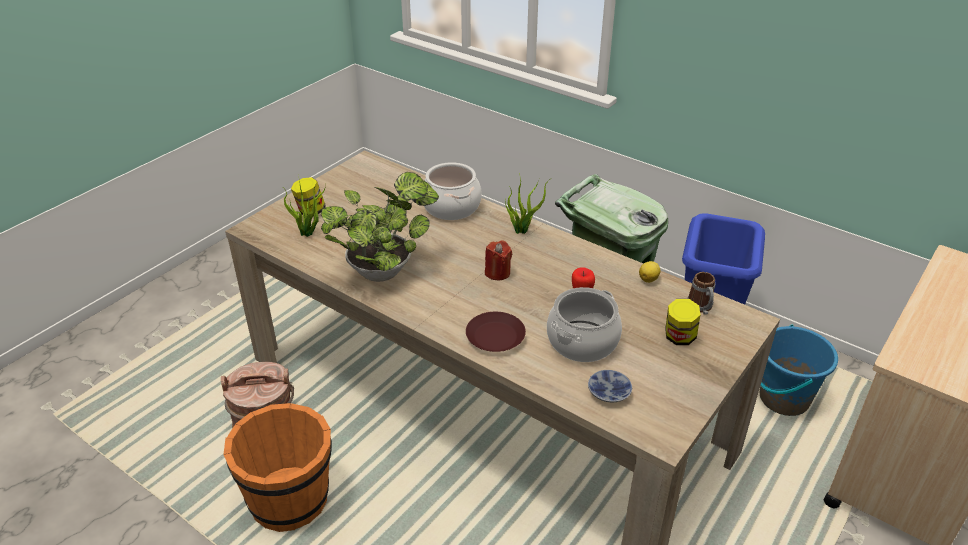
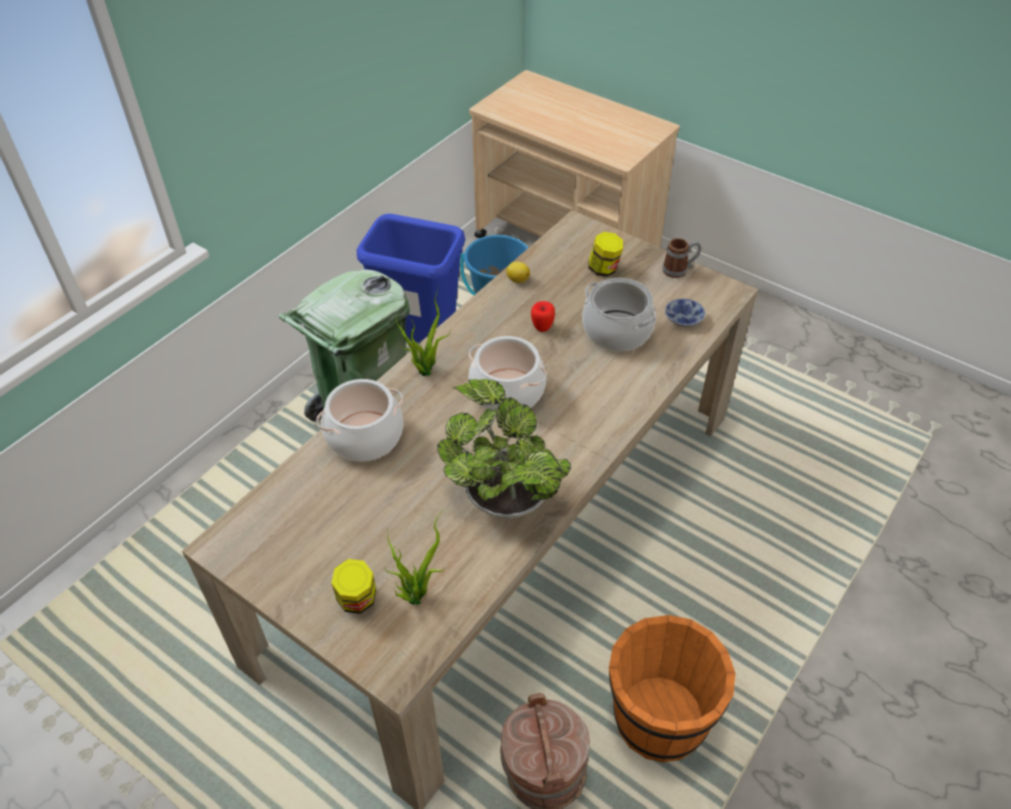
camera: 90 degrees left, 10 degrees up
brown plate [466,312,526,352] -> none
red candle [485,240,512,281] -> cooking pot [468,336,547,411]
mug [687,272,715,315] -> mug moved to [662,238,701,278]

